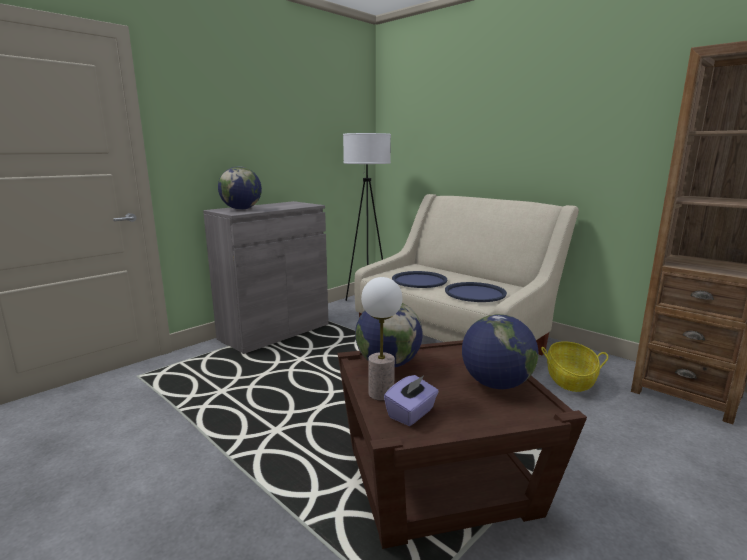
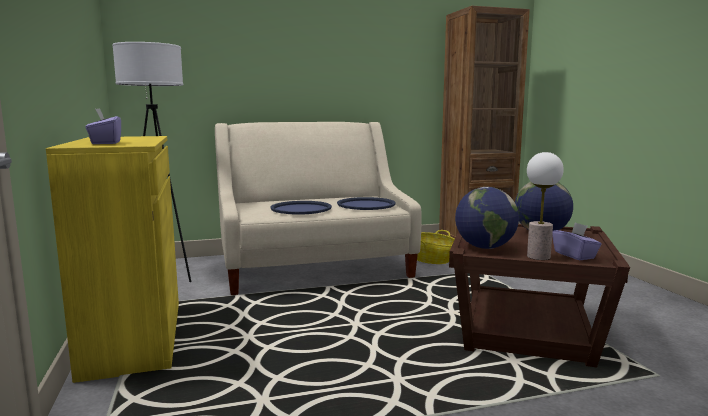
camera: 60 degrees left, 5 degrees down
grey cabinet [203,201,329,354] -> yellow cabinet [46,136,179,383]
globe [218,167,262,210] -> purple tissue box [85,109,121,144]

